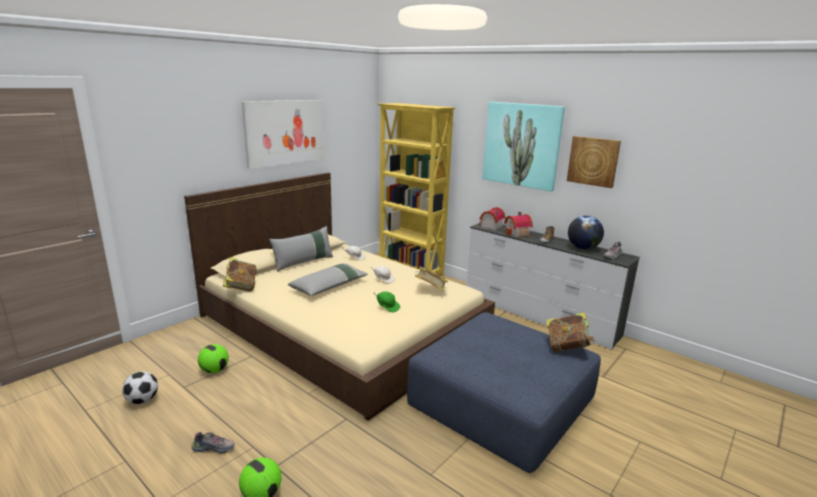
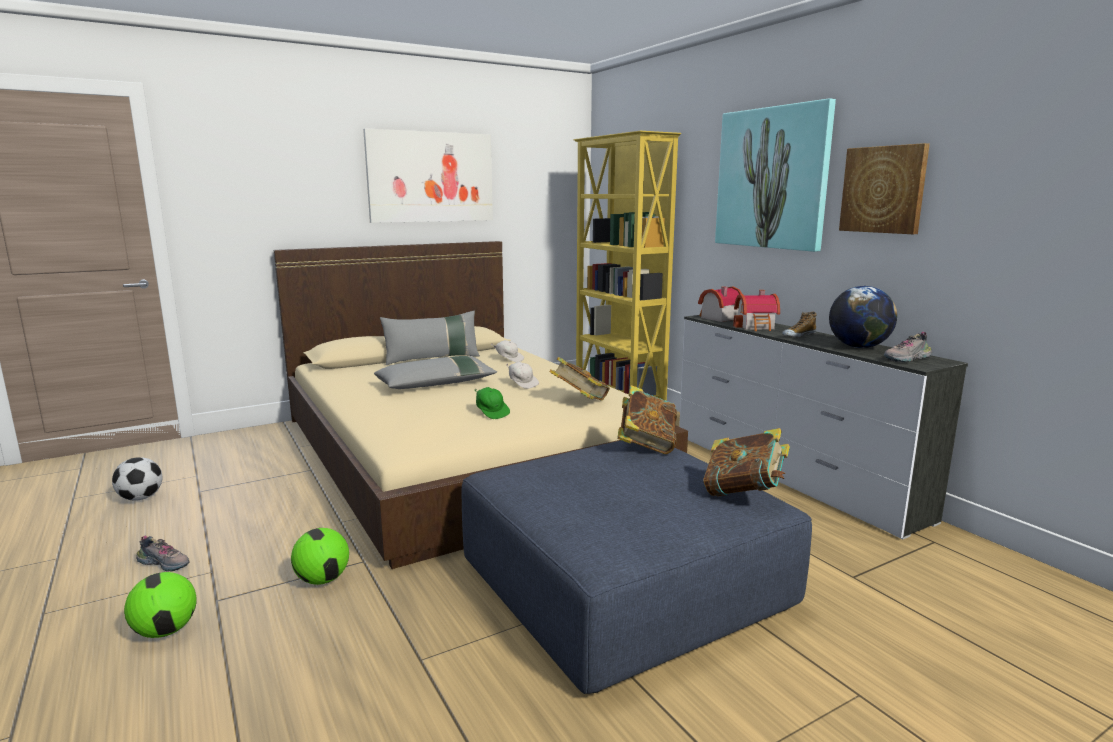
camera: 20 degrees right, 5 degrees down
football [198,344,229,373] -> football moved to [291,528,349,585]
book [223,257,257,291] -> book moved to [617,385,677,454]

